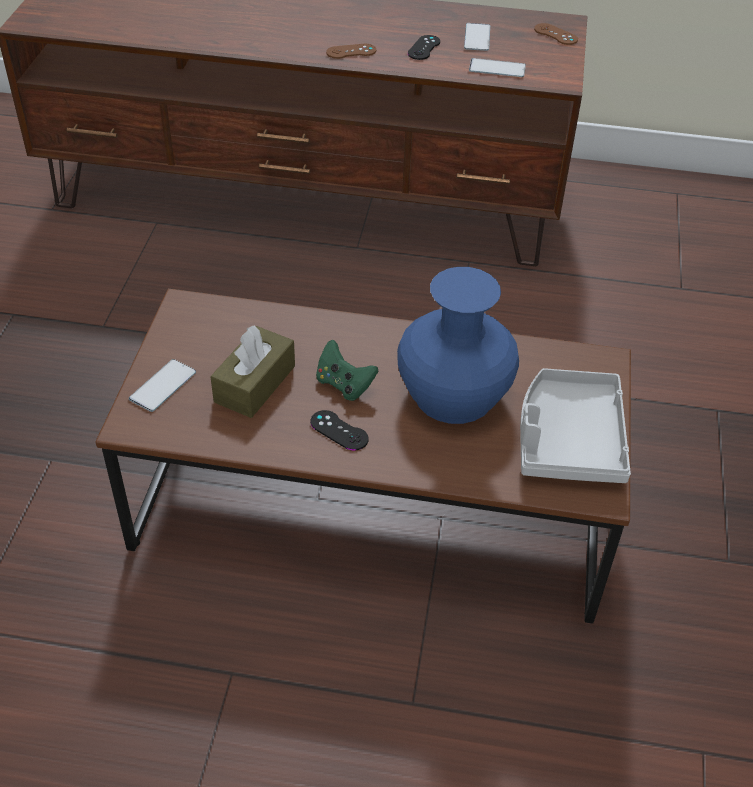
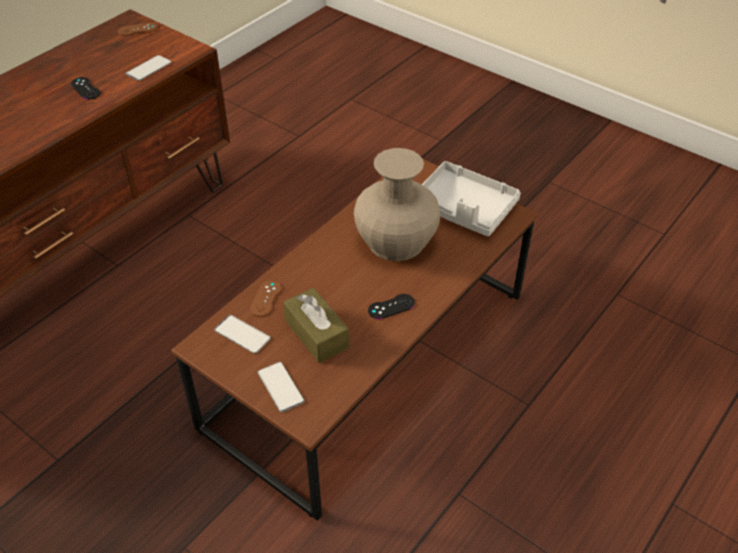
camera: 60 degrees left, 0 degrees up
green game controller [316,340,378,401] -> none
brown game controller [326,44,376,59] -> brown game controller moved to [250,280,281,317]
blue vase [397,267,519,424] -> beige vase [354,148,441,261]
phone [464,23,490,51] -> phone moved to [214,315,271,353]

